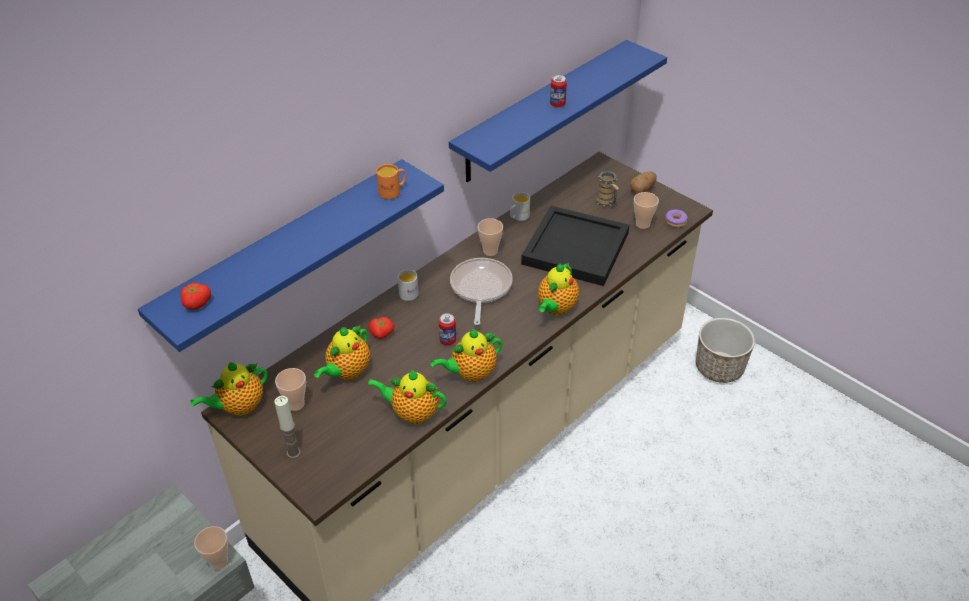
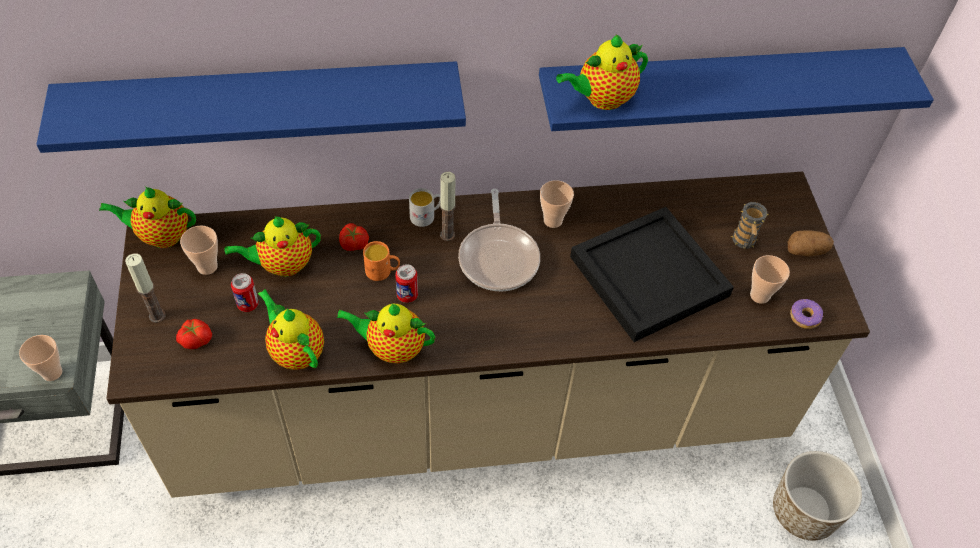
camera: 35 degrees right, 10 degrees up
tomato [181,283,211,309] -> tomato moved to [176,319,212,349]
orange mug [376,164,406,199] -> orange mug moved to [363,241,400,281]
frying pan [450,258,513,325] -> frying pan turned 135 degrees clockwise [458,189,540,292]
white mug [510,192,530,221] -> none
teapot [538,263,579,315] -> teapot moved to [556,34,648,110]
can [550,75,567,107] -> can moved to [231,273,259,312]
none -> candle [440,172,456,241]

